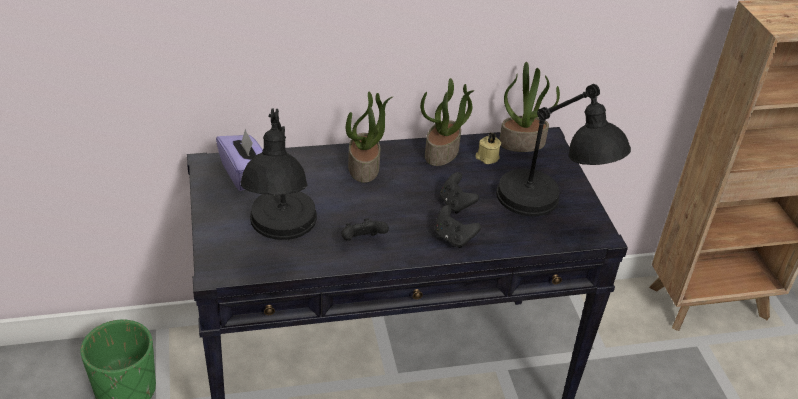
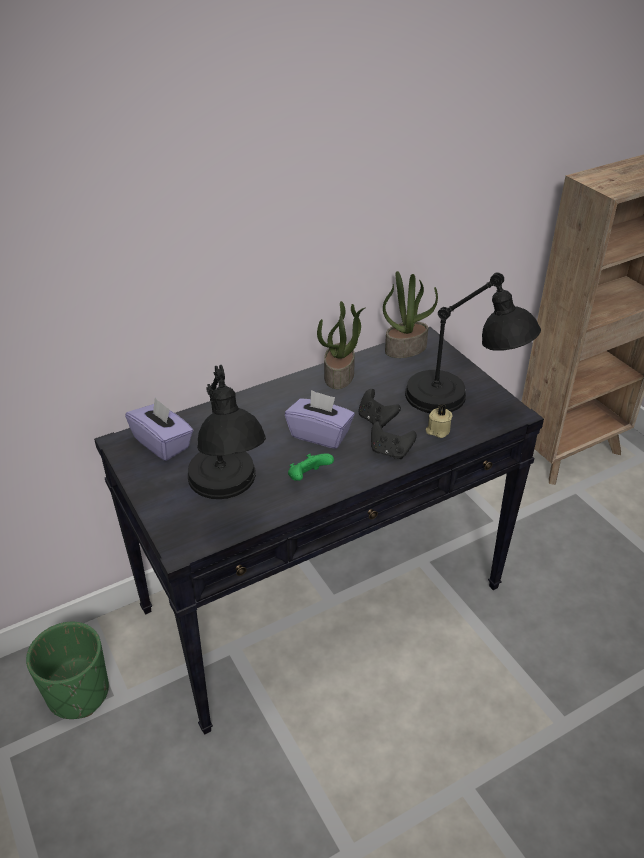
camera: 15 degrees left, 0 degrees up
black game controller [341,218,389,241] -> green game controller [288,453,334,481]
potted plant [346,92,394,183] -> none
beige candle [475,133,501,164] -> beige candle moved to [426,404,453,438]
none -> purple tissue box [285,390,355,449]

